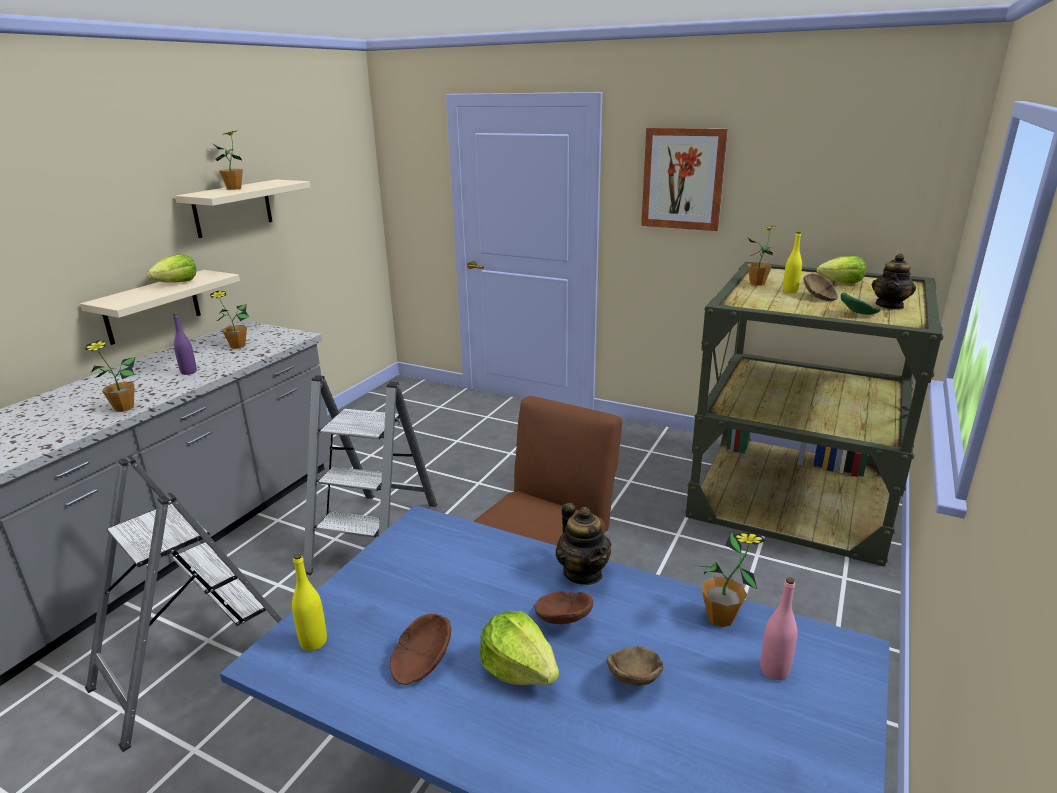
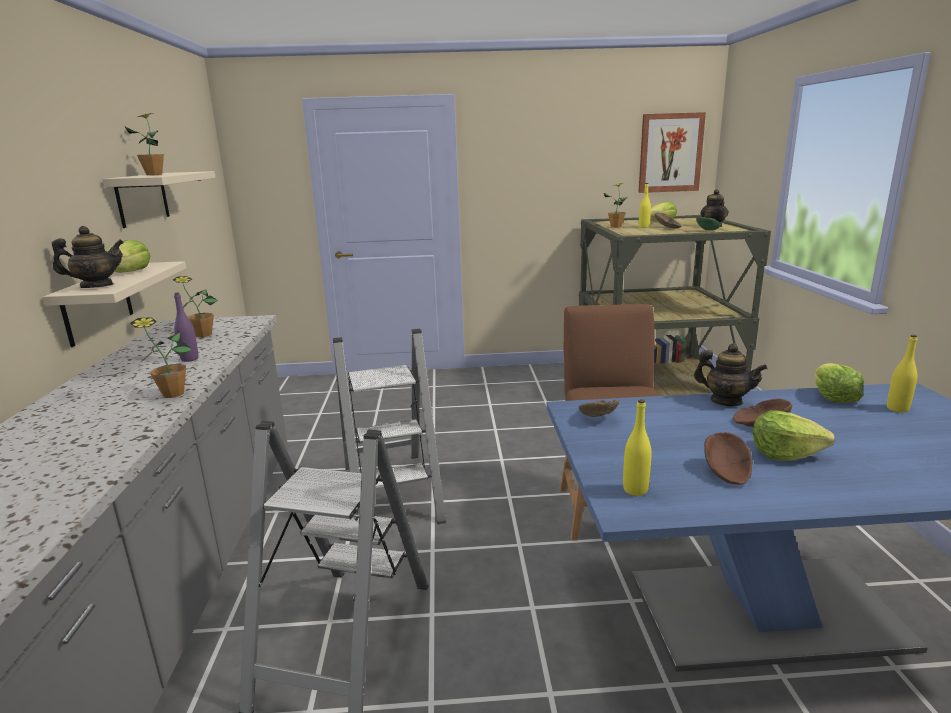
camera: 30 degrees left, 5 degrees down
brown bowl [607,646,663,686] -> brown bowl moved to [578,399,619,417]
picture [641,128,728,231] -> picture moved to [638,112,706,193]
potted plant [696,532,766,627] -> lettuce [815,363,864,403]
pink bottle [760,577,797,680] -> yellow bottle [887,335,917,413]
none -> teapot [52,226,124,288]

